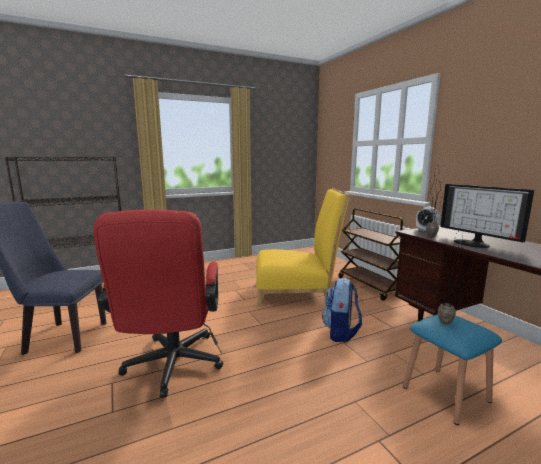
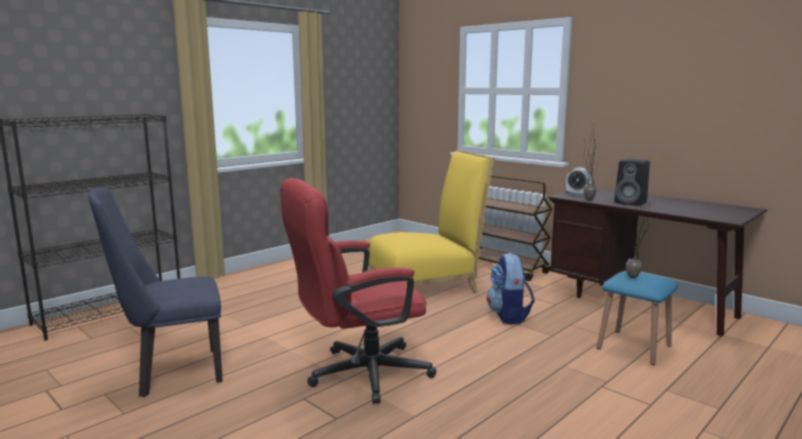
camera: 20 degrees left, 0 degrees up
red office chair [94,209,223,398] -> red office chair turned 90 degrees clockwise [280,178,437,404]
monitor [440,184,534,248] -> black speaker [614,159,650,206]

